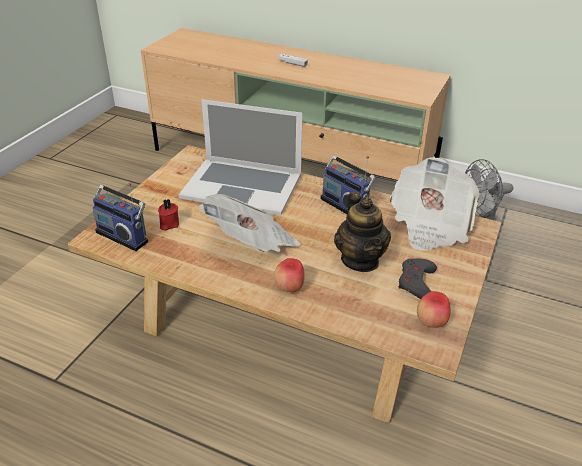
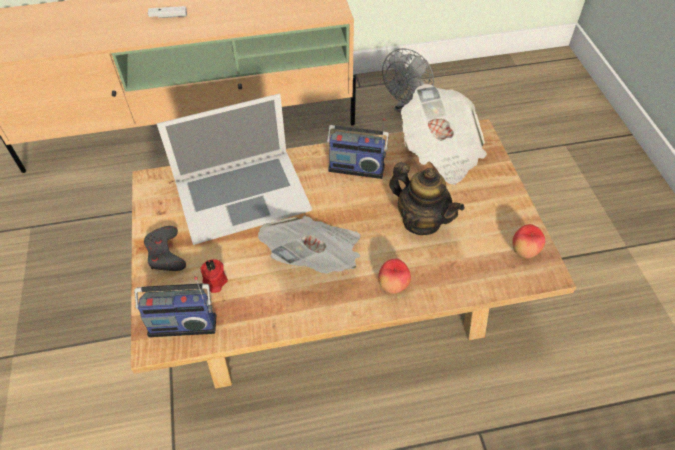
camera: 35 degrees left, 15 degrees up
grey game controller [399,258,437,299] -> grey game controller moved to [144,226,186,271]

